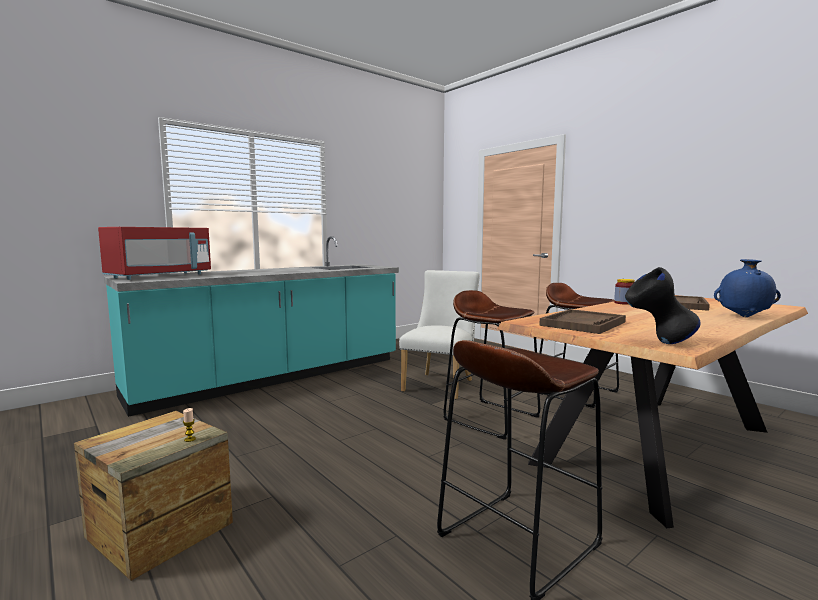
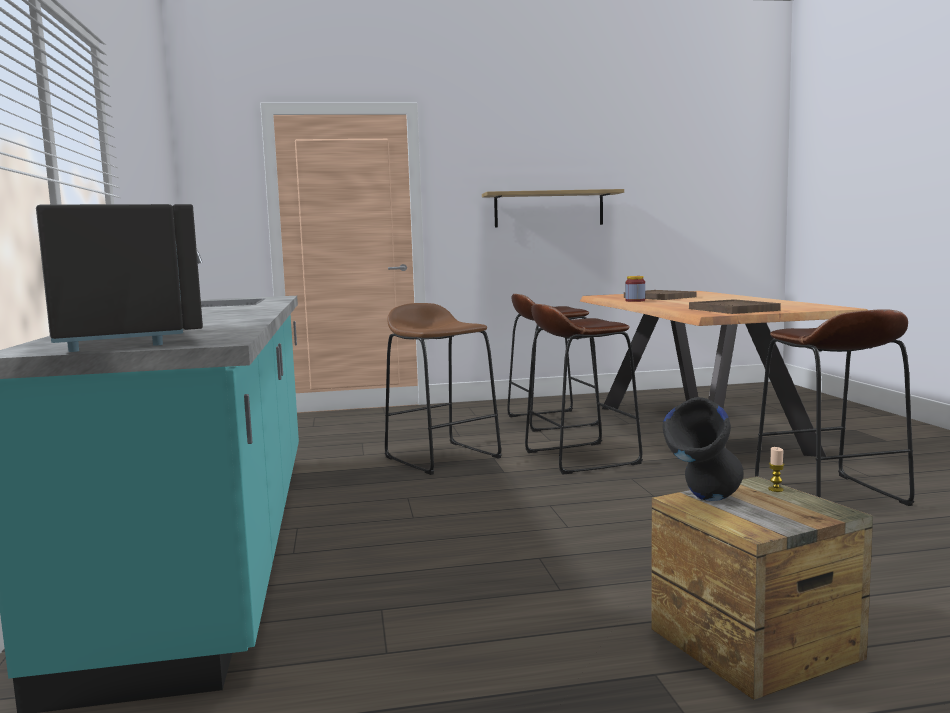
camera: 60 degrees left, 0 degrees up
red microwave [98,227,211,280] -> black microwave [36,204,203,352]
white chair [399,270,480,400] -> brown stool [385,303,502,475]
black vase [625,267,701,344] -> black vase moved to [662,397,744,501]
blue vase [714,259,781,317] -> none
none -> shelf [482,189,624,227]

